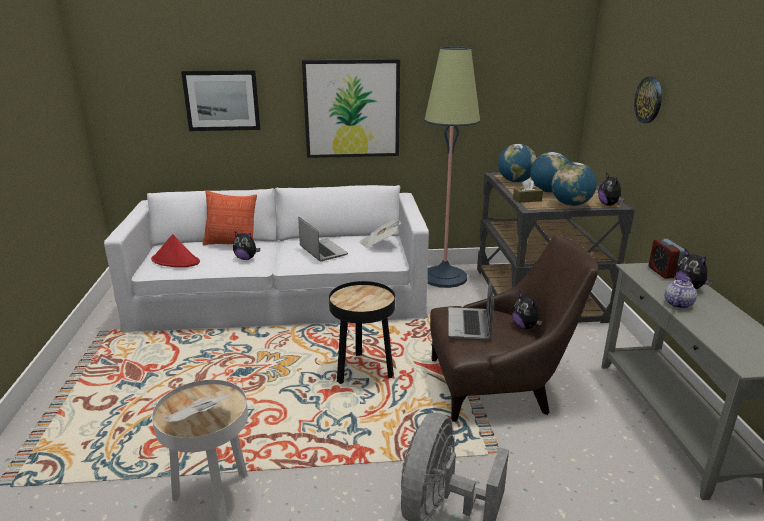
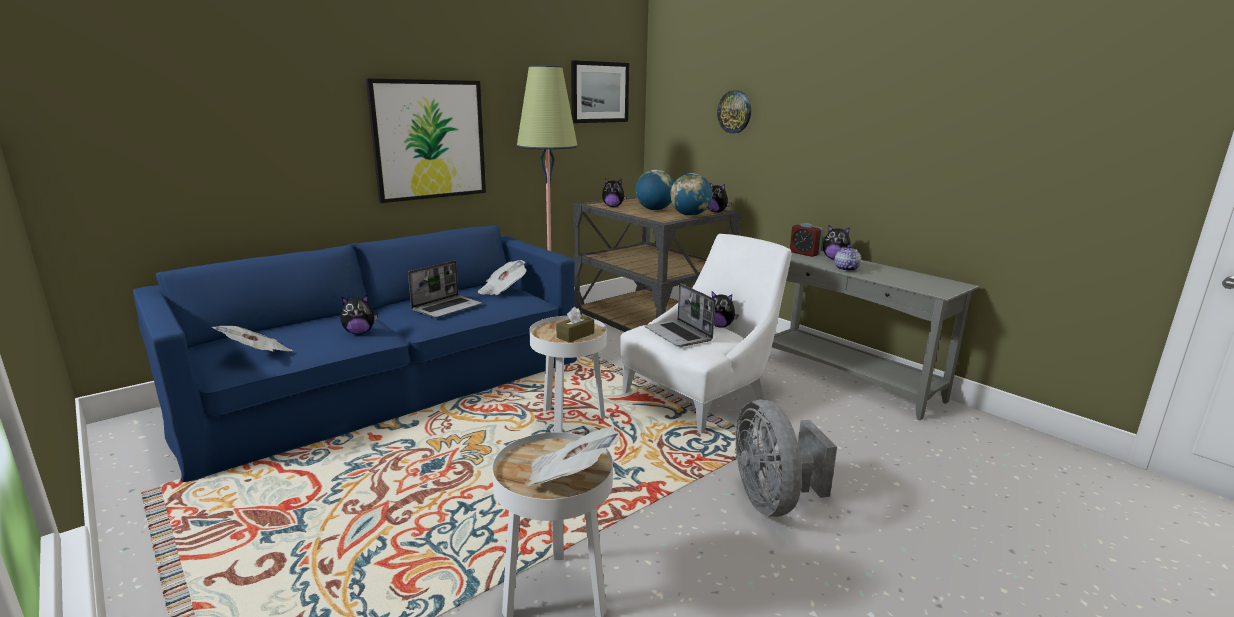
camera: 35 degrees left, 5 degrees down
white sofa [104,185,429,333] -> blue sofa [133,225,577,482]
red hat [151,234,200,267] -> newspaper [212,326,293,351]
picture [181,70,260,131] -> picture moved to [571,60,629,123]
orange pillow [203,190,257,245] -> none
laptop [298,217,348,261] -> laptop turned 105 degrees clockwise [408,260,482,318]
black side table [329,281,395,384] -> white side table [529,316,607,432]
brown armchair [430,234,599,422] -> white armchair [620,234,791,433]
globe [498,144,537,182] -> plush toy [602,179,627,207]
brown tissue box [513,179,543,203] -> brown tissue box moved to [556,307,594,342]

